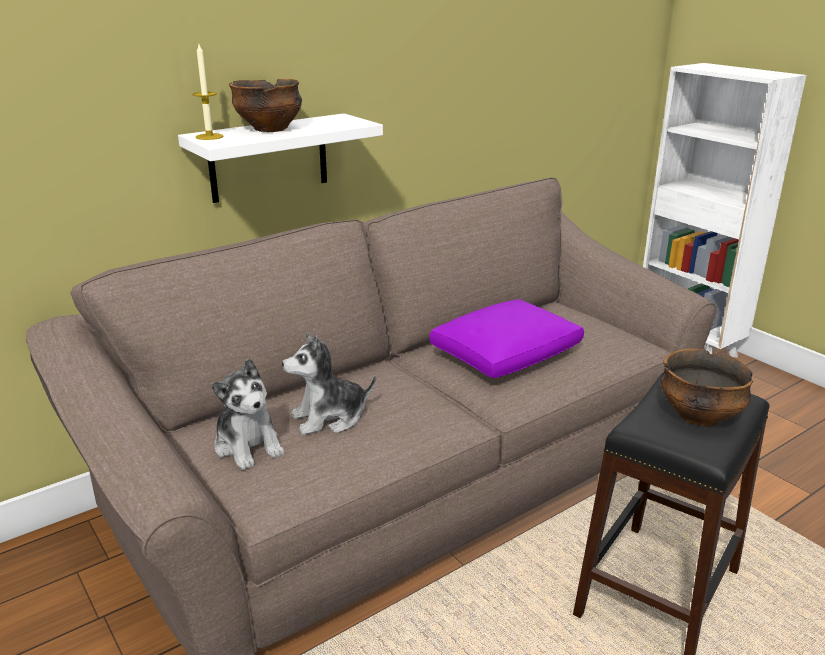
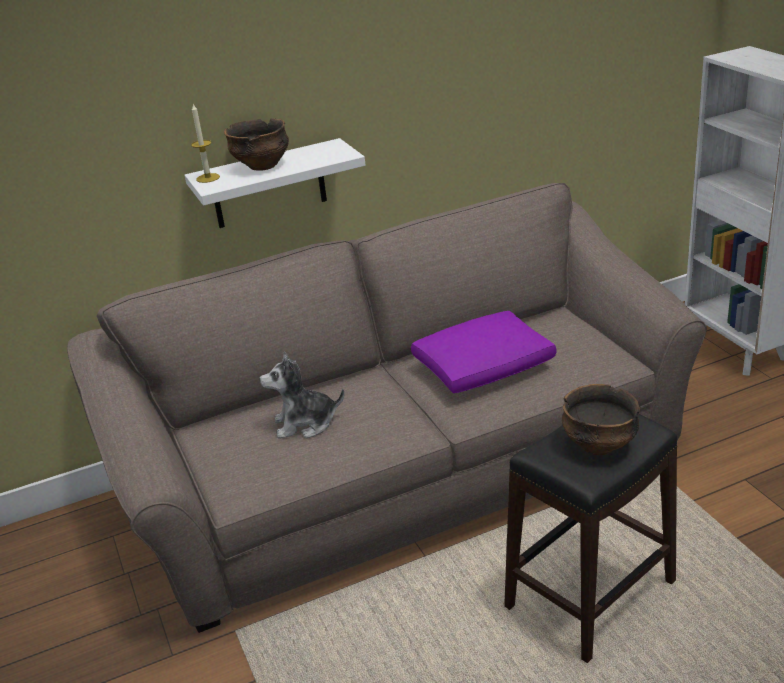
camera: 15 degrees right, 5 degrees up
plush toy [212,358,285,470] -> none

